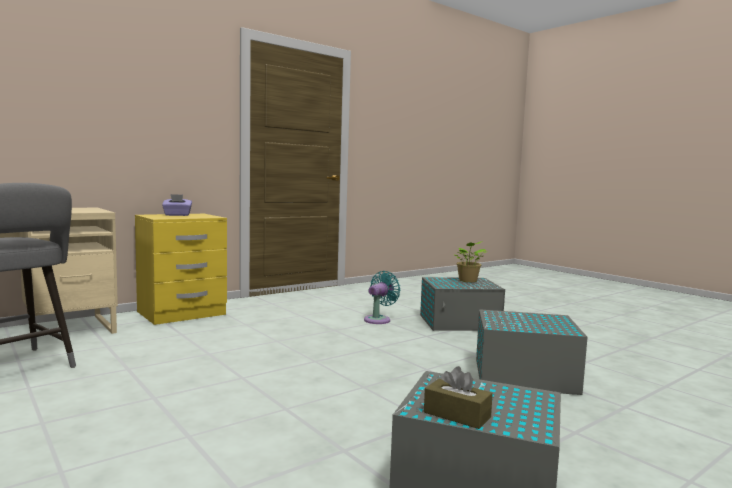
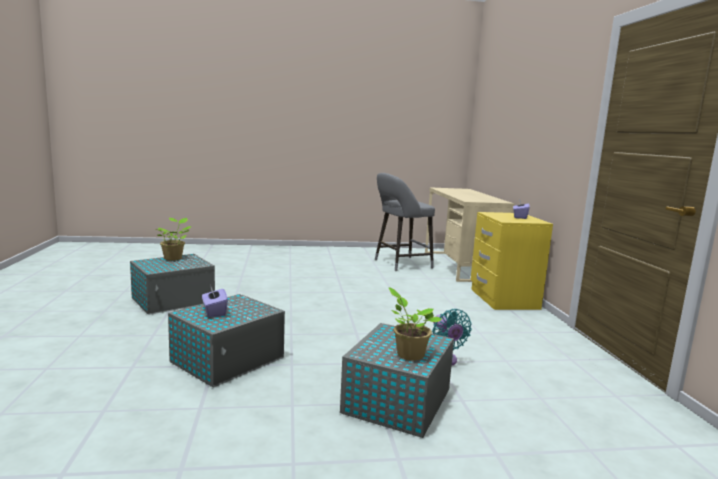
camera: 120 degrees right, 5 degrees up
brown tissue box [424,366,493,429] -> potted plant [155,218,192,260]
none -> purple tissue box [202,284,228,317]

